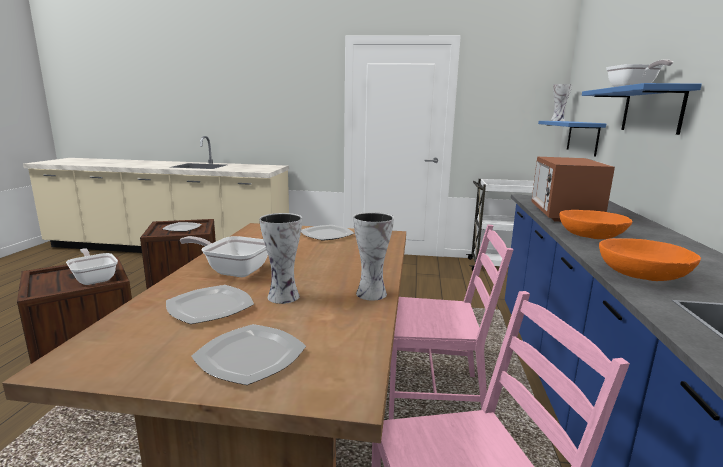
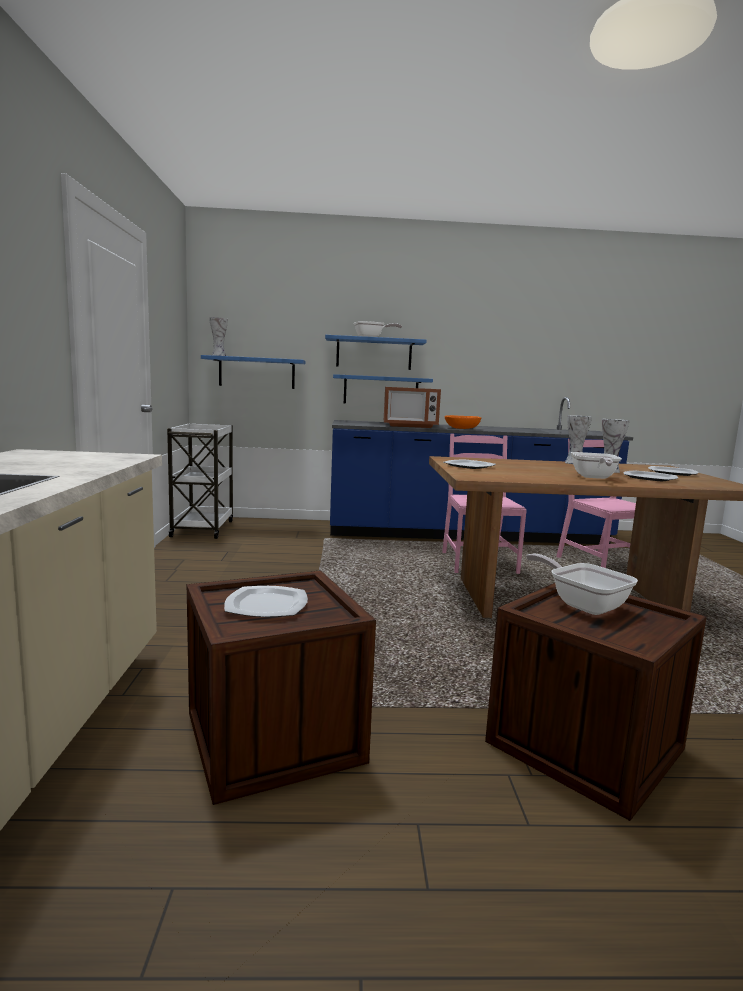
camera: 100 degrees left, 5 degrees down
frying pan [66,248,118,285] -> frying pan turned 105 degrees clockwise [526,554,638,615]
orange bowl [599,238,701,281] -> none
none -> blue shelf [333,374,433,404]

